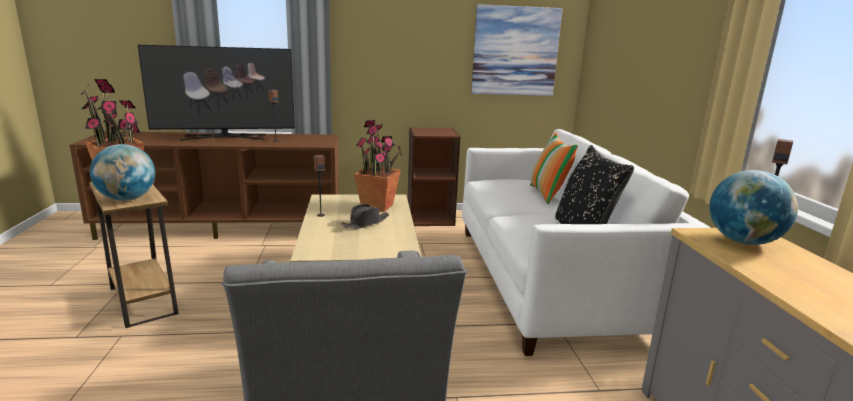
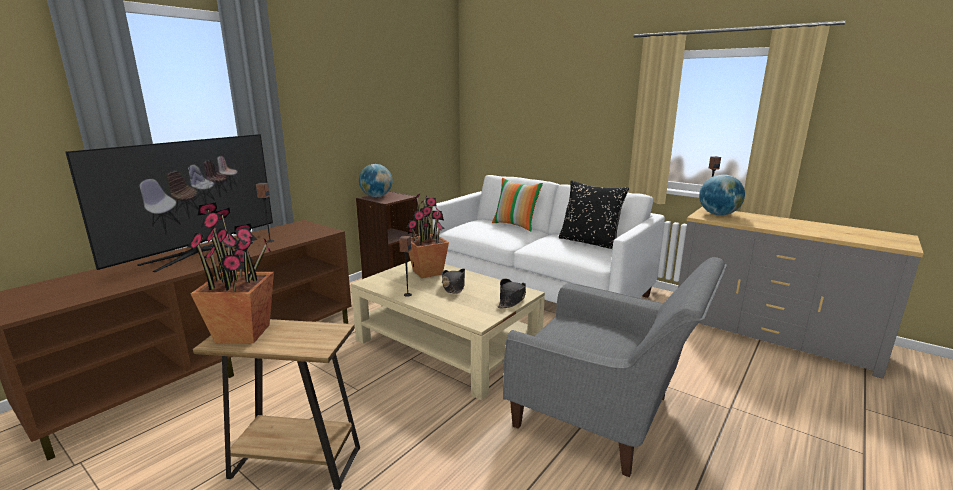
camera: 45 degrees left, 0 degrees up
globe [90,144,155,201] -> globe moved to [359,164,393,197]
picture [471,4,562,96] -> none
none -> black hat [498,279,526,308]

